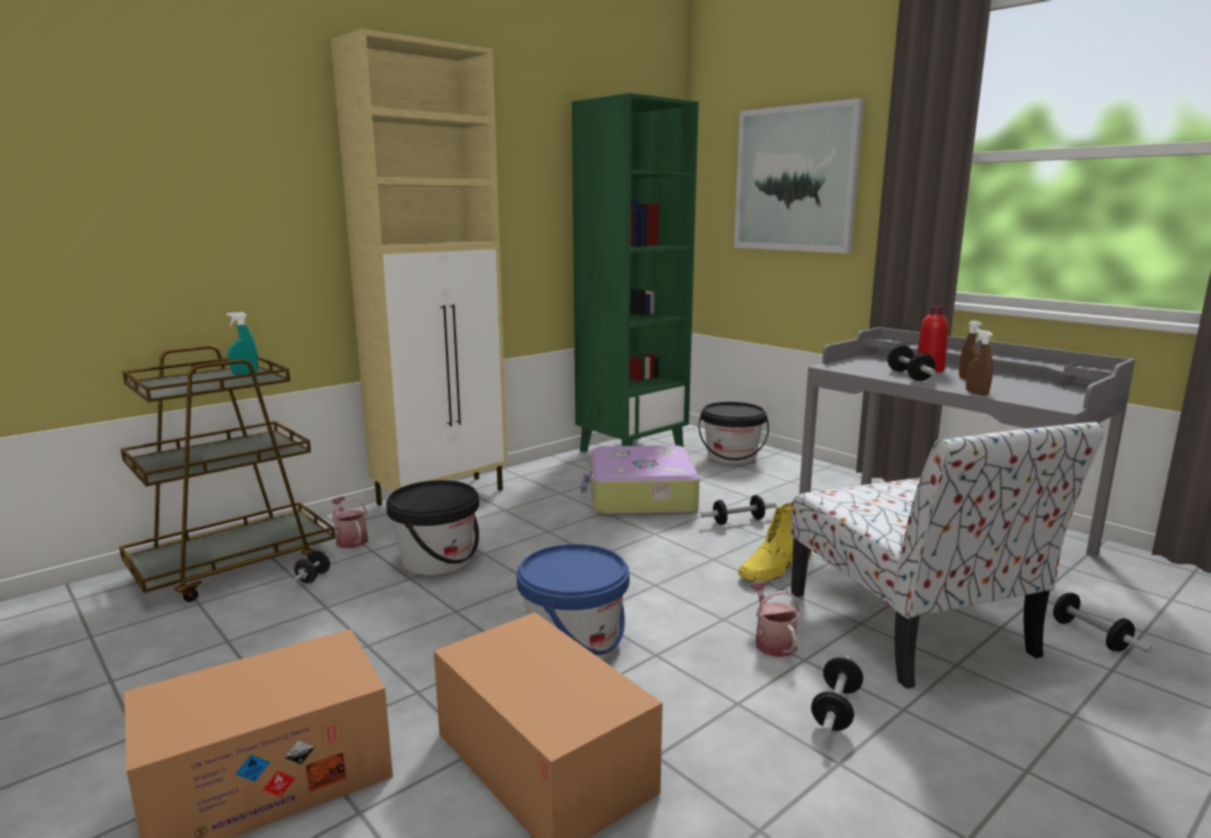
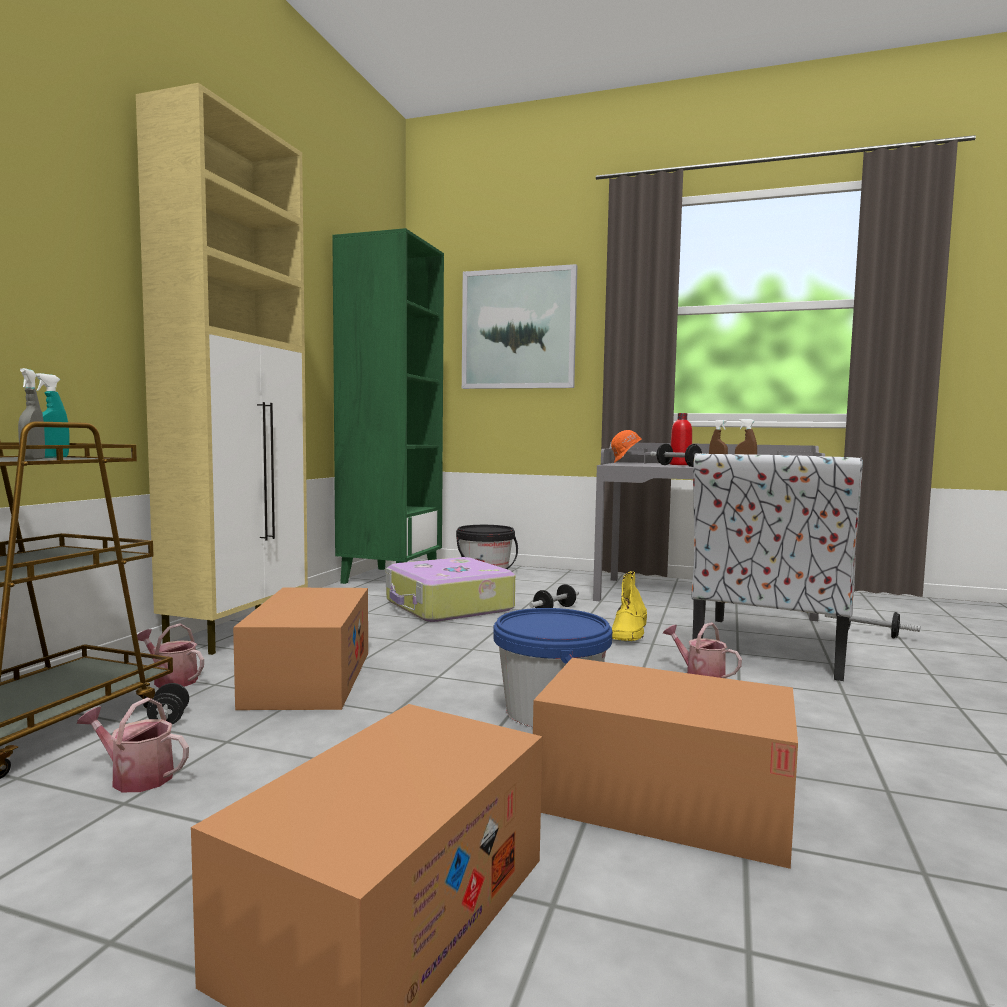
camera: 30 degrees left, 10 degrees down
black bucket [386,480,479,575] -> cardboard box [233,587,368,710]
chair [791,422,1104,689] -> chair turned 75 degrees clockwise [691,453,863,681]
dumbbell [811,655,863,735] -> none
none -> grey spray bottle [18,368,45,460]
none -> watering can [77,698,189,792]
none -> orange hard hat [611,430,642,463]

